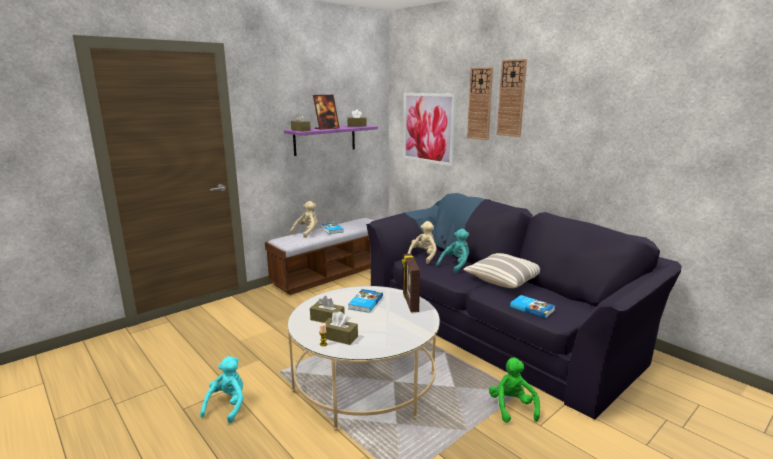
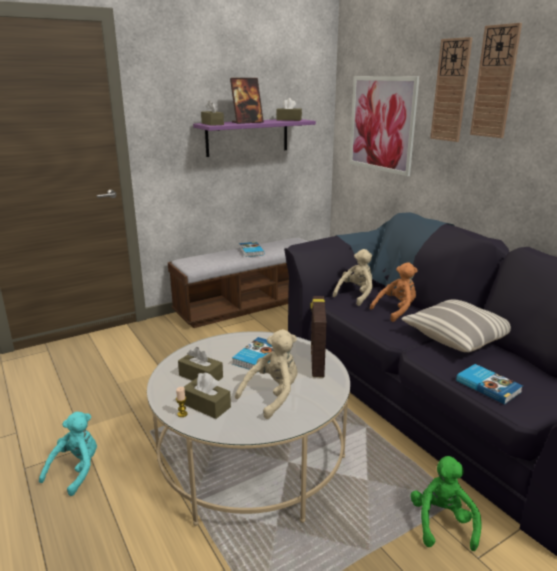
camera: 10 degrees right, 5 degrees up
beige plush toy [290,201,318,238] -> beige plush toy moved to [235,329,298,419]
turquoise plush toy [436,229,469,273] -> orange plush toy [370,262,418,322]

